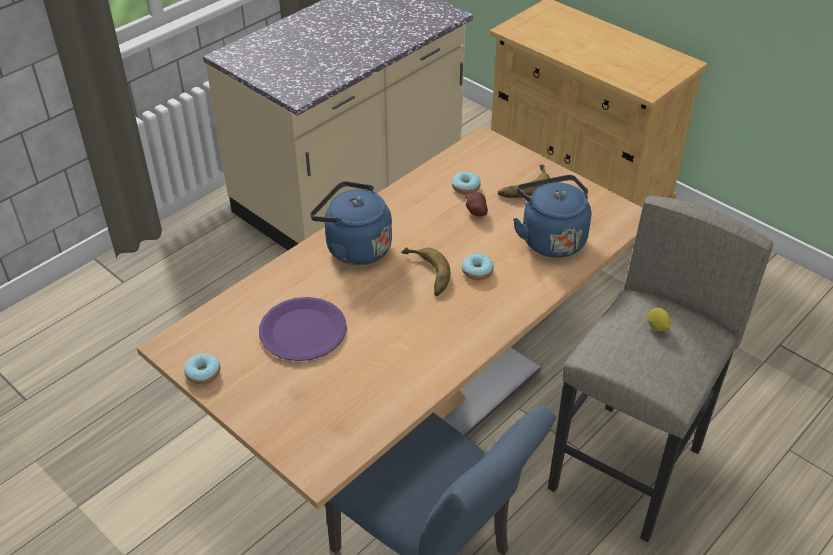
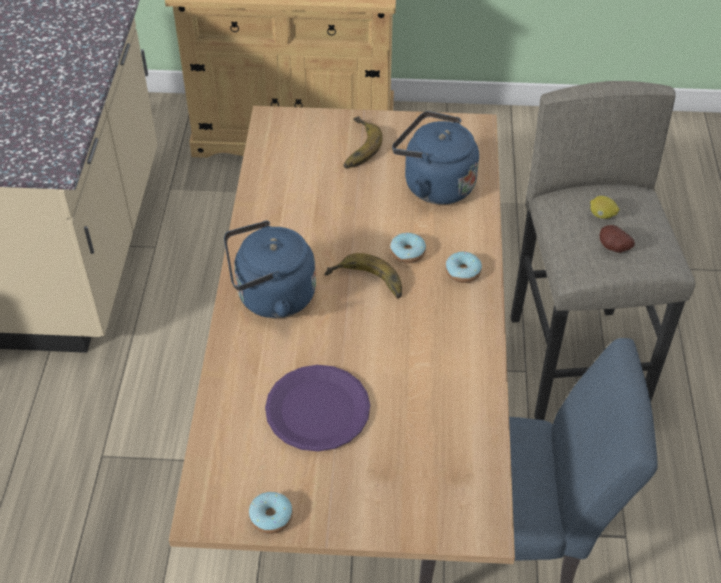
camera: 40 degrees left, 5 degrees up
donut [452,172,481,195] -> donut moved to [445,252,482,283]
potato [466,192,488,216] -> potato moved to [600,225,635,253]

